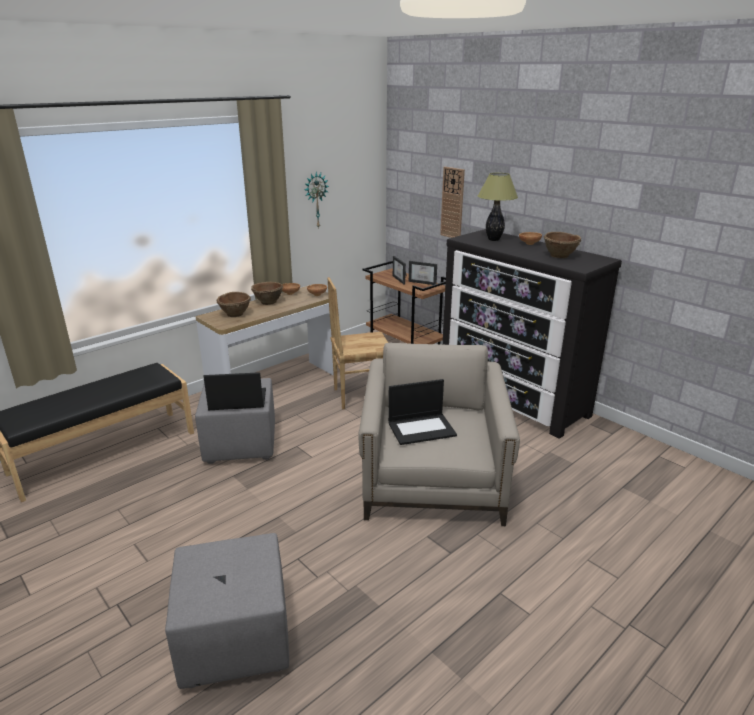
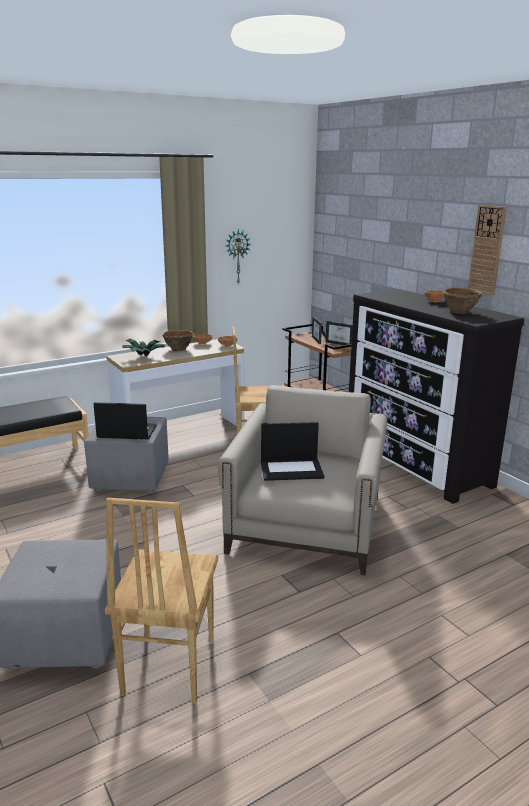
camera: 10 degrees right, 5 degrees down
brown bowl [216,292,251,317] -> potted plant [122,339,165,356]
wall clock [440,167,465,238] -> wall clock moved to [468,205,506,295]
table lamp [478,173,518,241] -> none
none -> brown chair [105,498,218,704]

